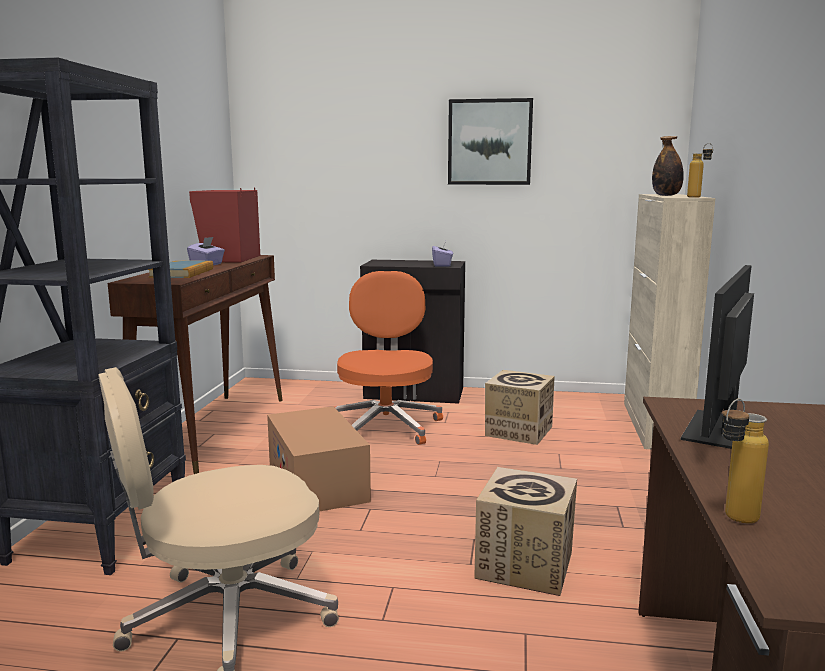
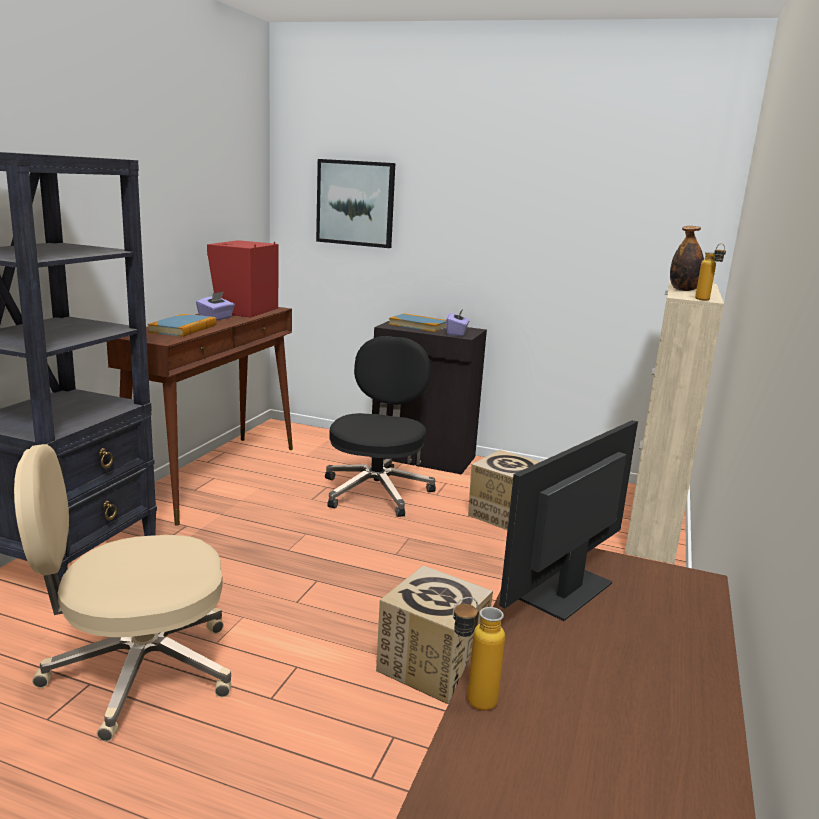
camera: 10 degrees right, 5 degrees up
cardboard box [267,406,371,512] -> none
orange office chair [334,271,443,445] -> black office chair [325,336,436,517]
picture [448,98,533,185] -> picture moved to [316,159,395,248]
none -> book [389,313,446,332]

